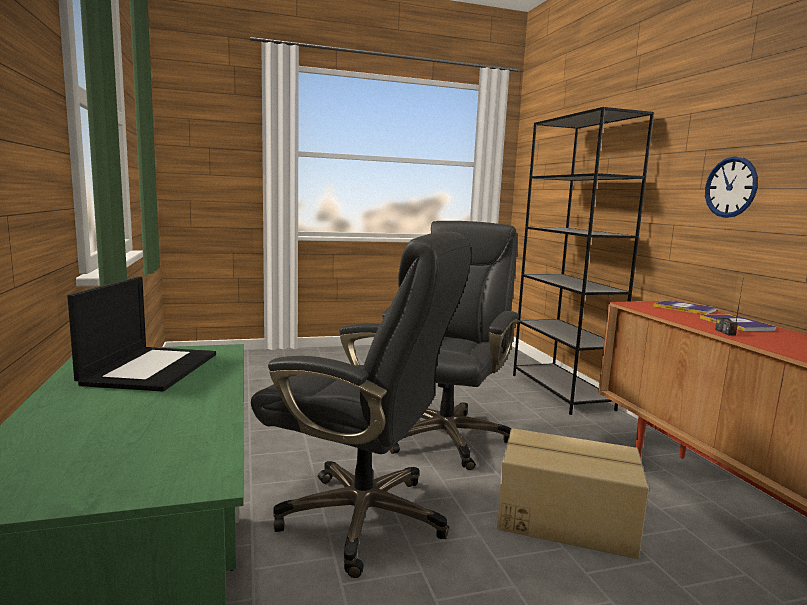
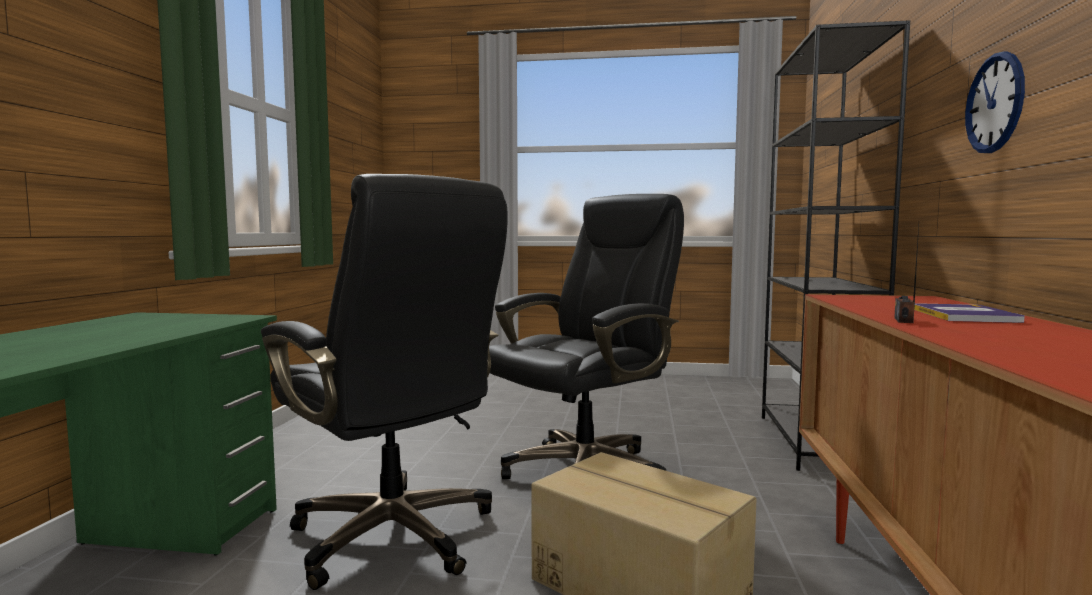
camera: 25 degrees right, 5 degrees down
laptop [67,276,216,392] -> none
book [653,300,716,315] -> none

